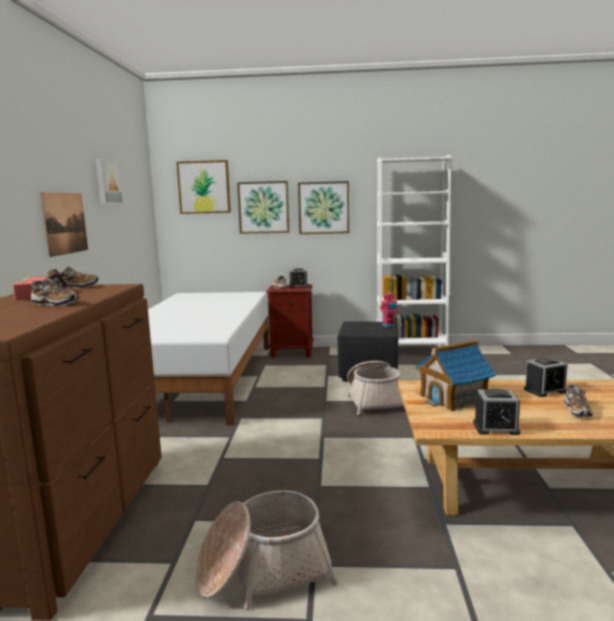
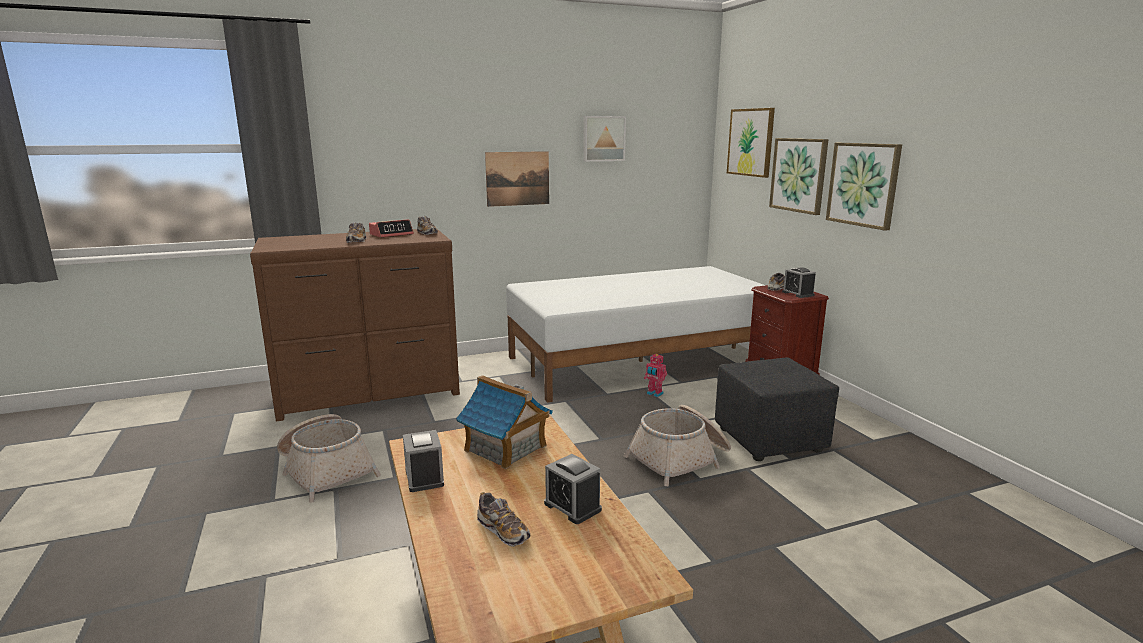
camera: 65 degrees right, 5 degrees up
white bookcase [377,155,451,347] -> none
toy robot [380,292,398,327] -> toy robot moved to [644,353,667,397]
shoe [564,383,593,418] -> shoe turned 120 degrees counterclockwise [477,492,530,547]

